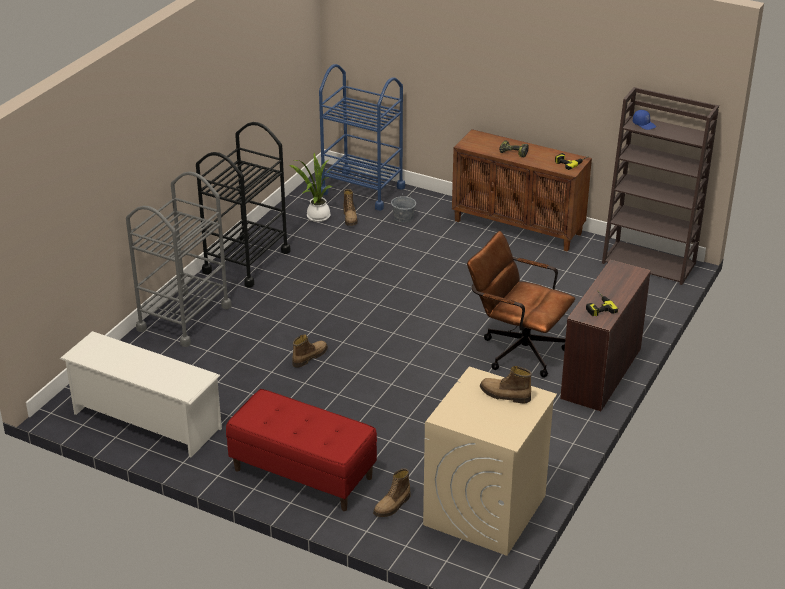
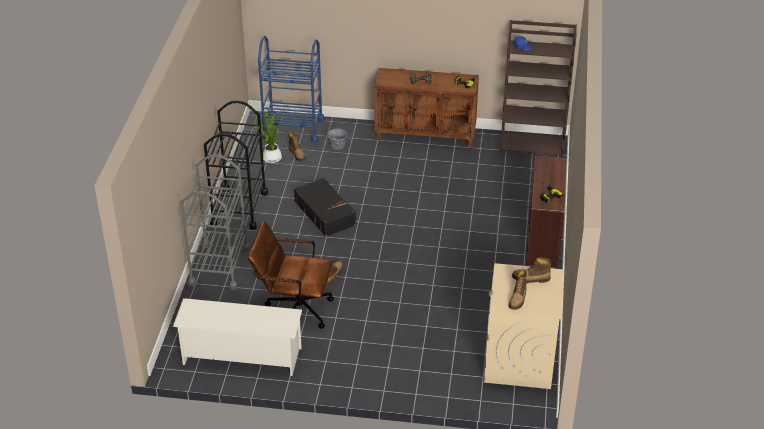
camera: 20 degrees left, 5 degrees up
red bench [226,389,377,511] -> none
boot [373,468,411,517] -> boot moved to [509,269,527,310]
brown office chair [467,231,575,378] -> brown office chair moved to [248,221,334,329]
none -> black suitcase [294,178,356,237]

